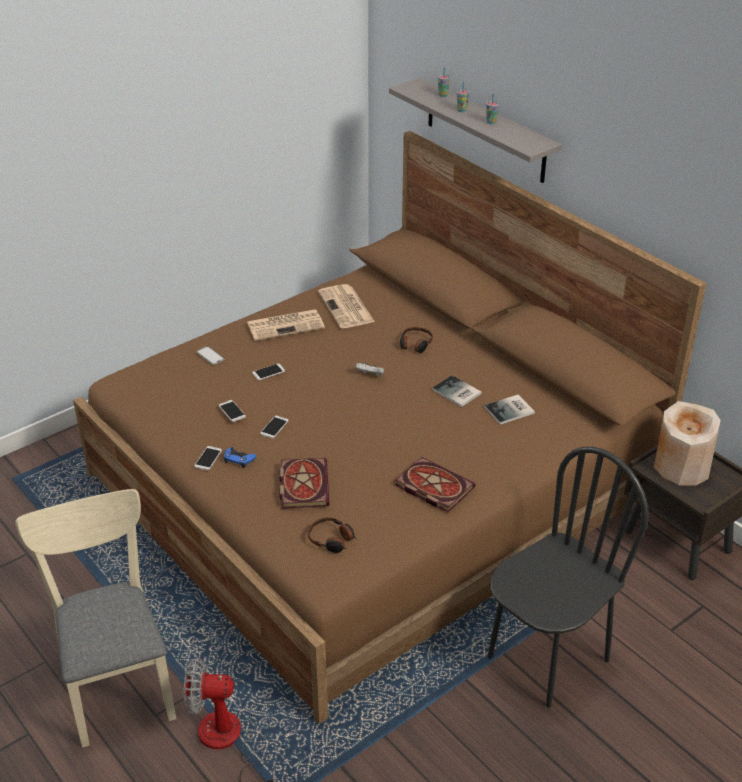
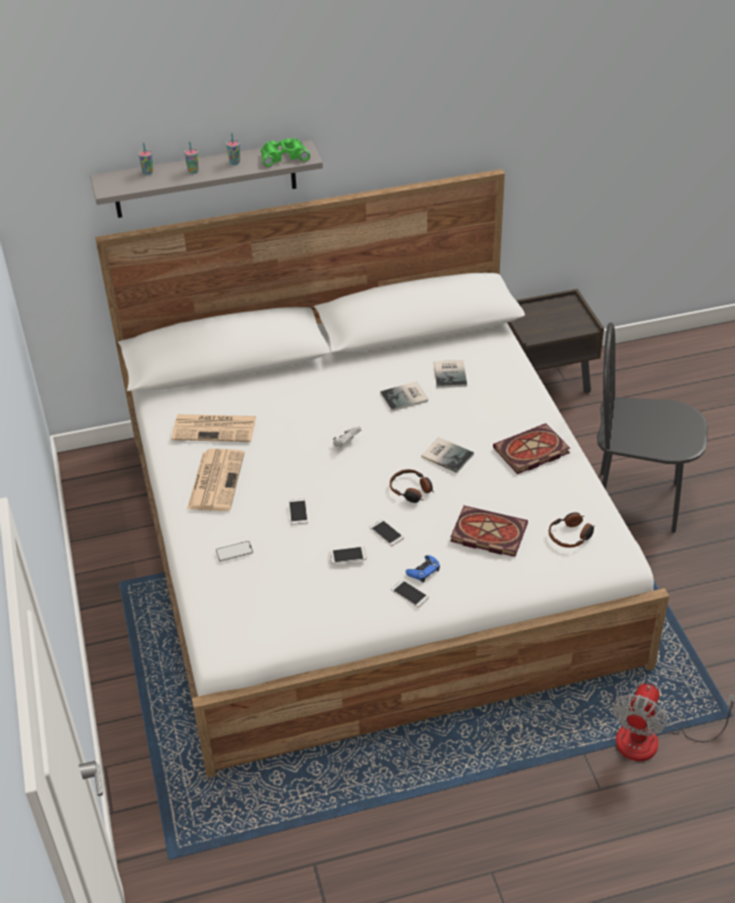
camera: 65 degrees left, 5 degrees up
beige chair [15,489,176,748] -> none
brown bed [73,131,706,724] -> white bed [95,169,669,778]
headphones [400,327,433,353] -> headphones moved to [390,469,434,503]
black chair [488,447,649,708] -> black chair turned 60 degrees counterclockwise [597,322,708,533]
beige vase [653,401,721,486] -> none
none -> green binoculars [261,138,310,167]
none -> book [422,437,474,473]

